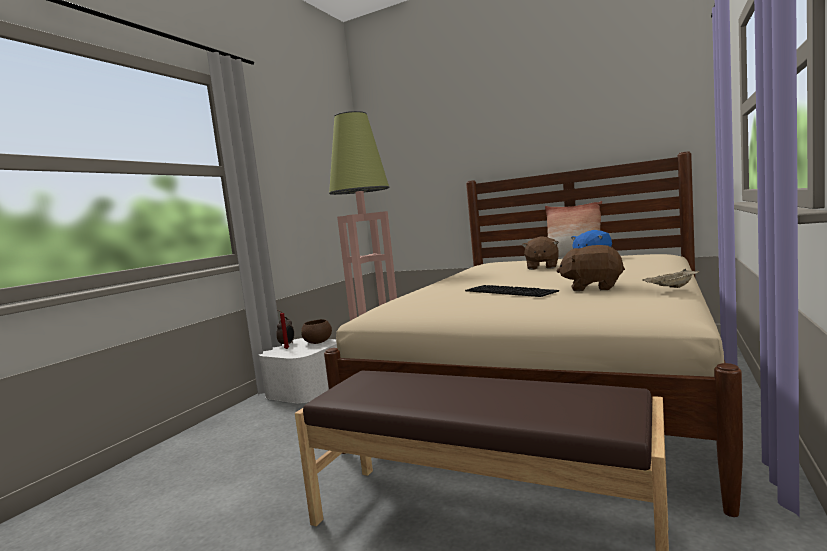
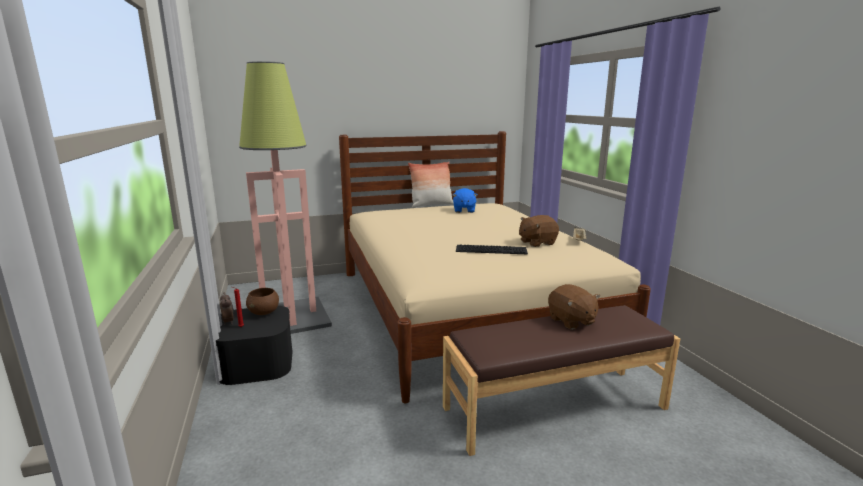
camera: 45 degrees left, 10 degrees up
white storage box [259,338,337,403] -> black storage box [215,306,293,385]
brown plush toy [522,236,559,270] -> brown plush toy moved to [548,284,600,330]

